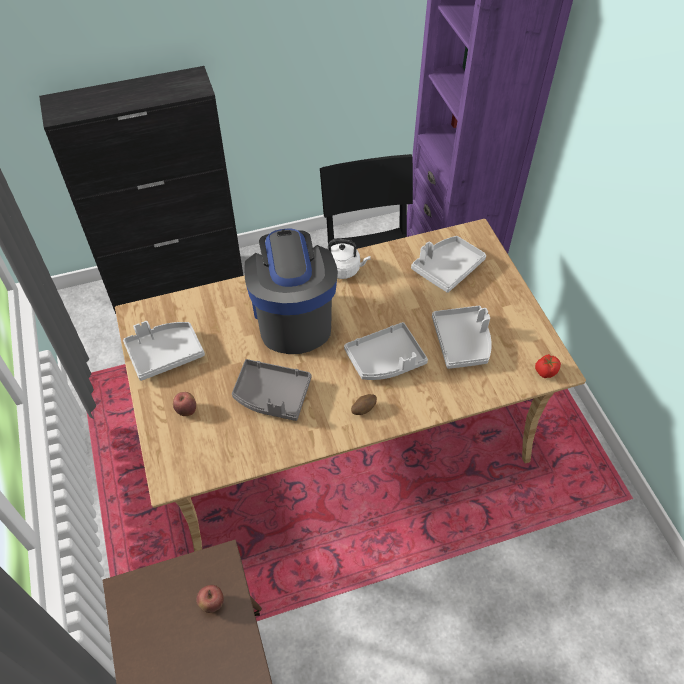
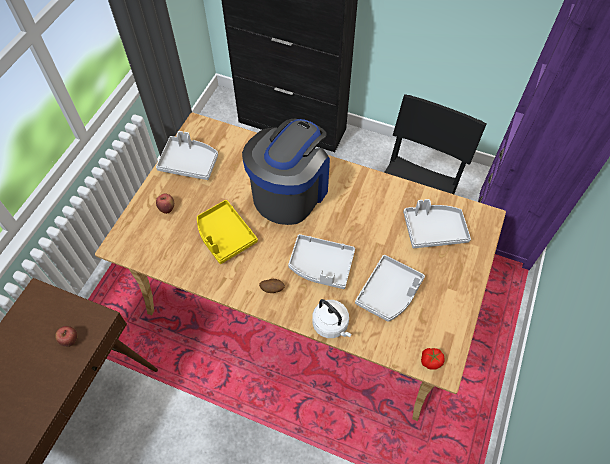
camera: 40 degrees right, 5 degrees up
grey tray [232,359,311,421] -> yellow tray [197,200,258,264]
white kettle [328,239,370,279] -> white kettle moved to [312,299,352,338]

